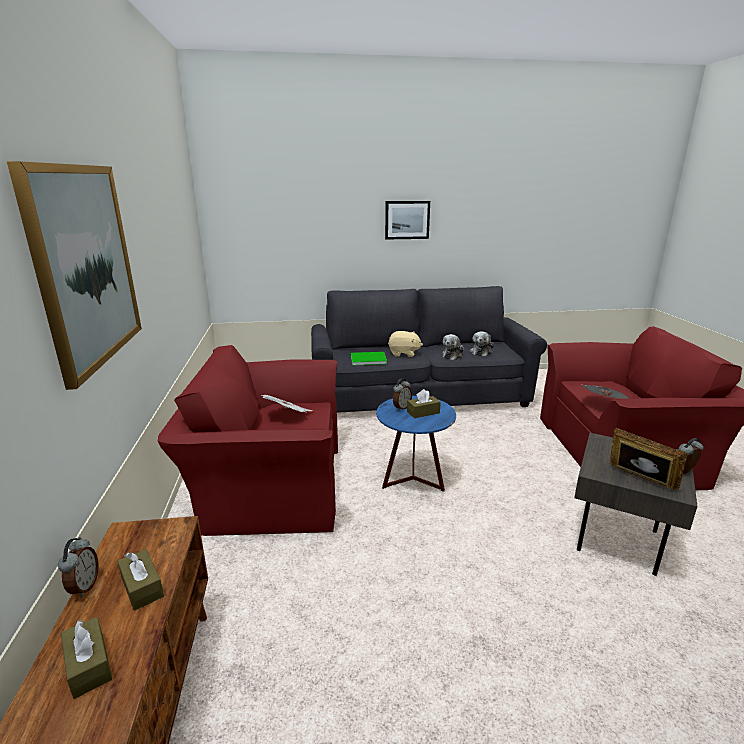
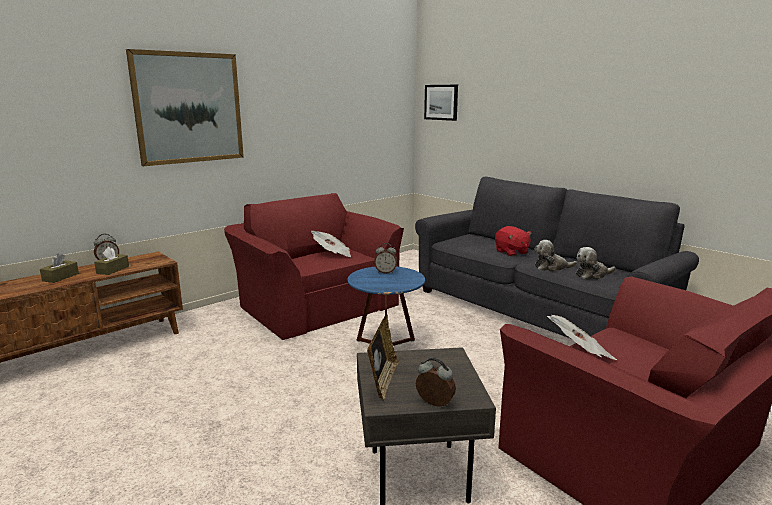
camera: 55 degrees right, 5 degrees down
green book [351,352,387,365] -> none
picture [385,201,430,240] -> picture moved to [424,85,458,121]
beige plush toy [388,331,423,357] -> red plush toy [495,226,532,257]
brown tissue box [407,389,441,418] -> none

